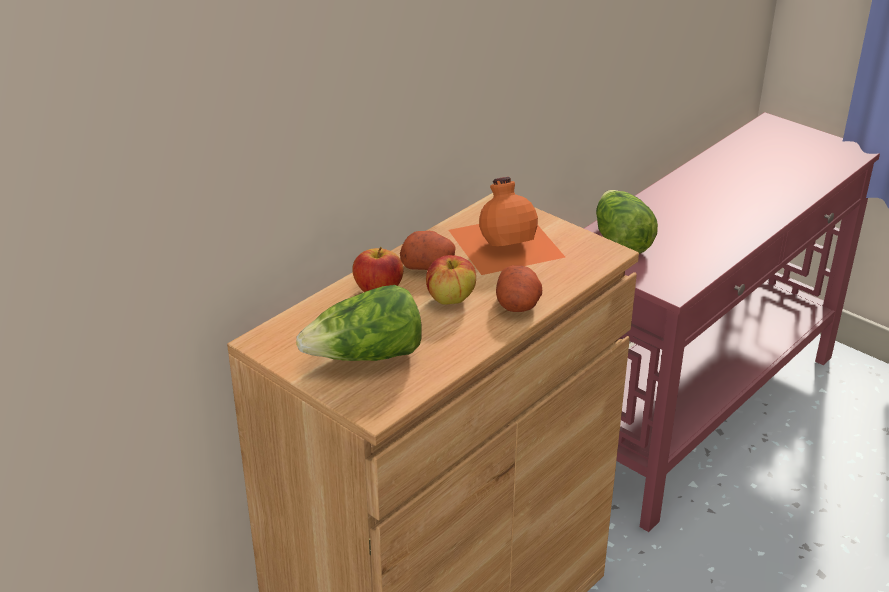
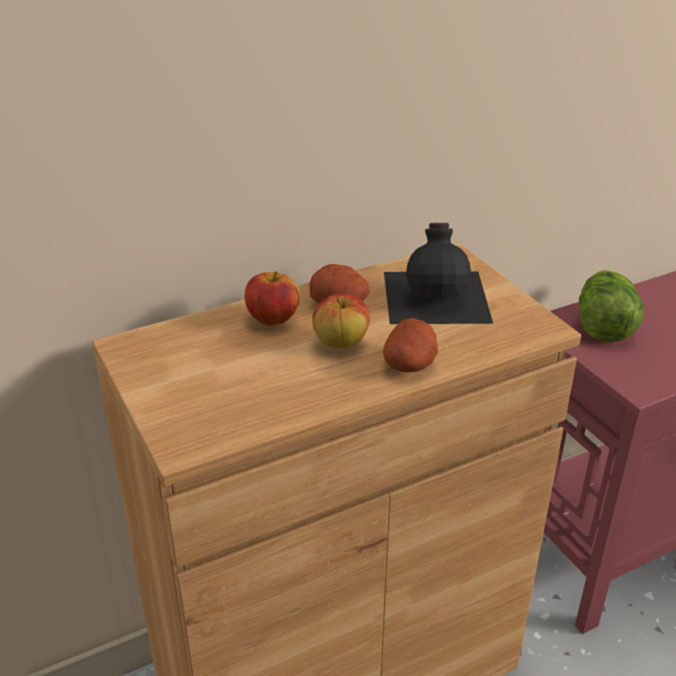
camera: 20 degrees right, 0 degrees up
lettuce [296,285,421,361] -> none
orange bottle [449,177,565,275] -> black bottle [384,223,493,324]

